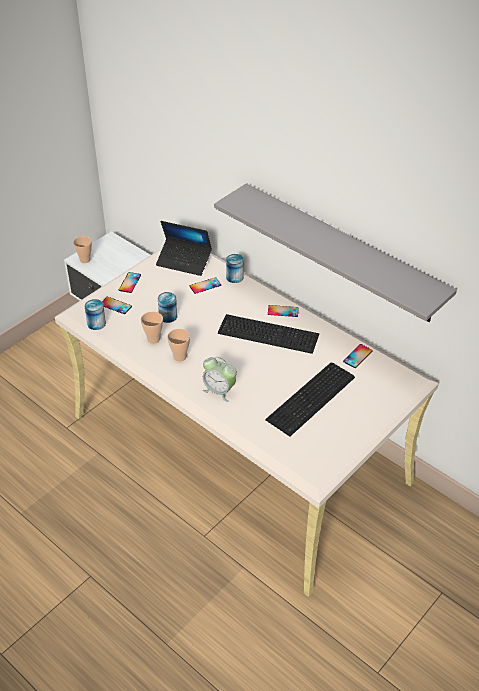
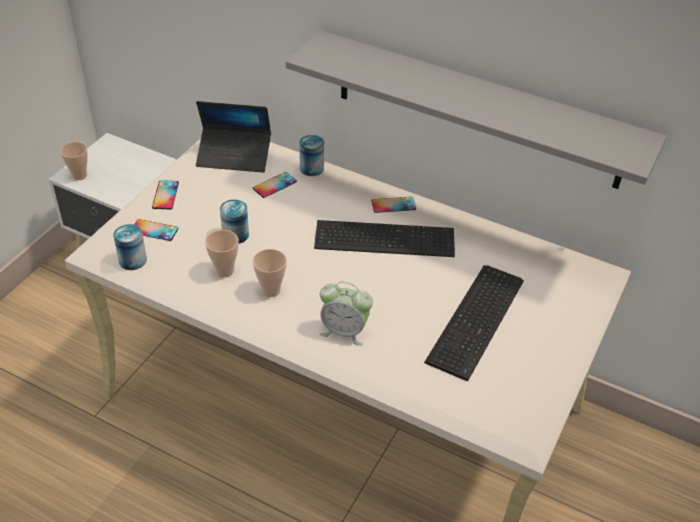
camera: 15 degrees left, 0 degrees up
phone [343,344,373,368] -> none

